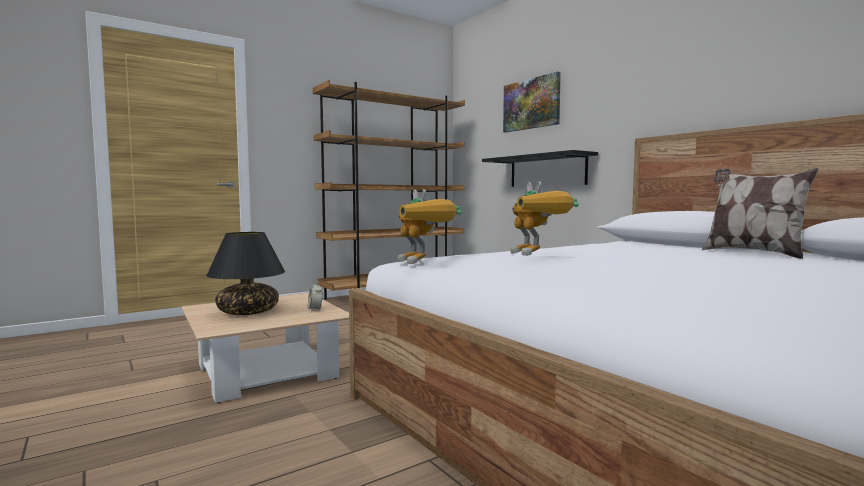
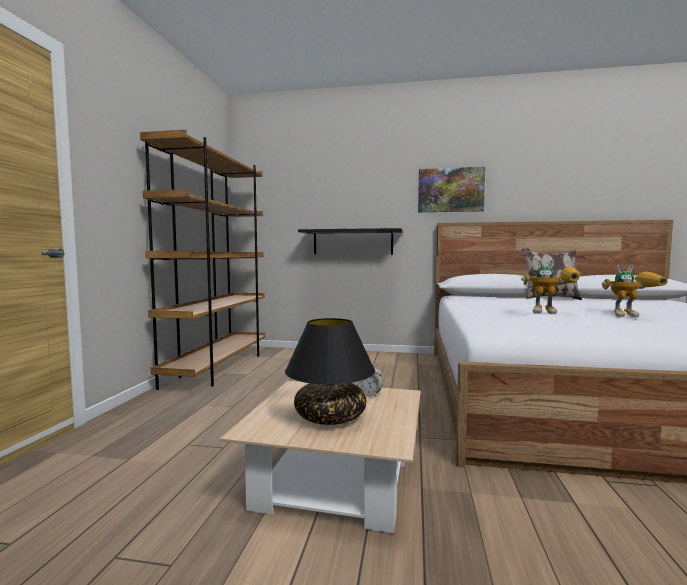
camera: 45 degrees left, 0 degrees up
toy robot [397,189,462,264] -> toy robot moved to [601,265,668,317]
picture [503,71,561,132] -> picture moved to [418,167,485,212]

